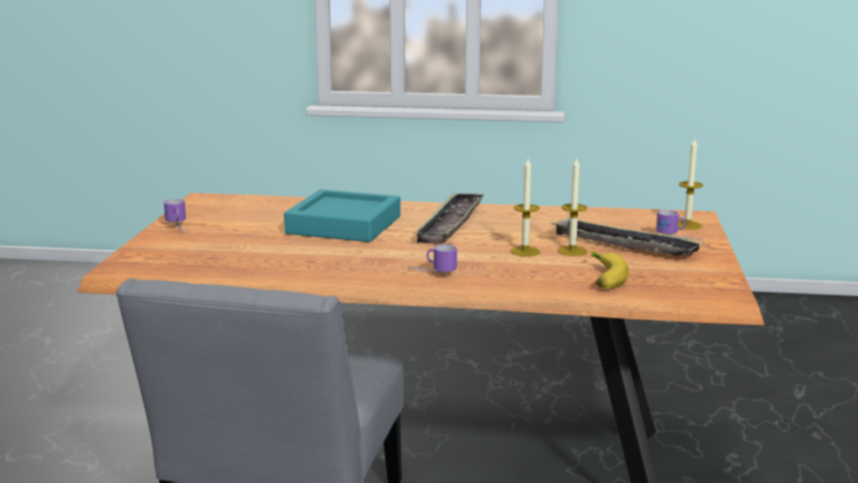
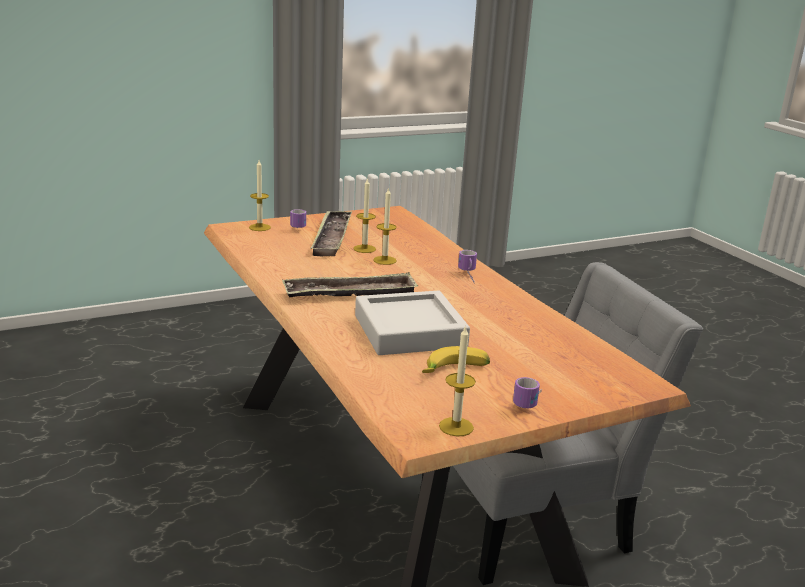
camera: 125 degrees left, 5 degrees up
turquoise tray [284,189,401,242] -> grey tray [355,290,470,355]
banana [591,250,629,289] -> banana moved to [422,346,490,373]
none -> candle [439,325,476,436]

